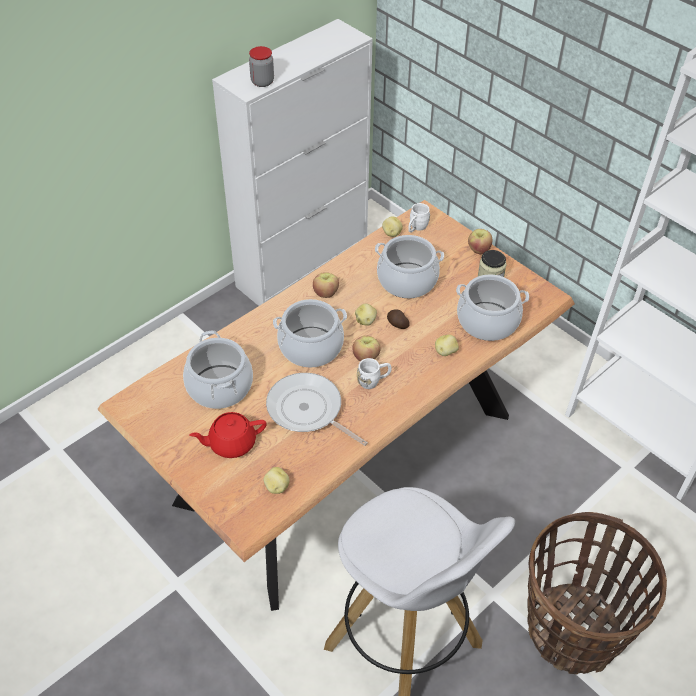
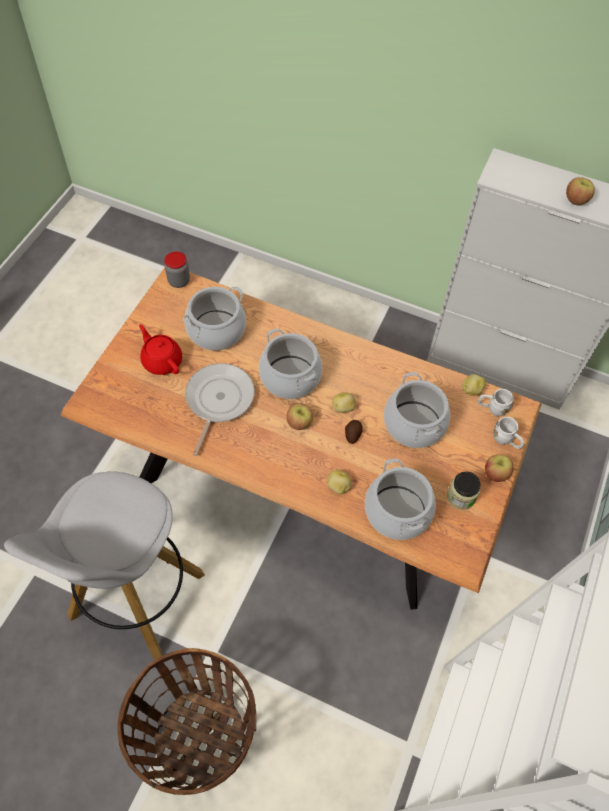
camera: 65 degrees right, 10 degrees up
jar [249,46,274,87] -> jar moved to [164,251,190,288]
potato [264,467,290,494] -> none
apple [313,272,339,298] -> apple moved to [566,177,595,205]
white mug [357,358,392,389] -> white mug moved to [493,417,524,449]

